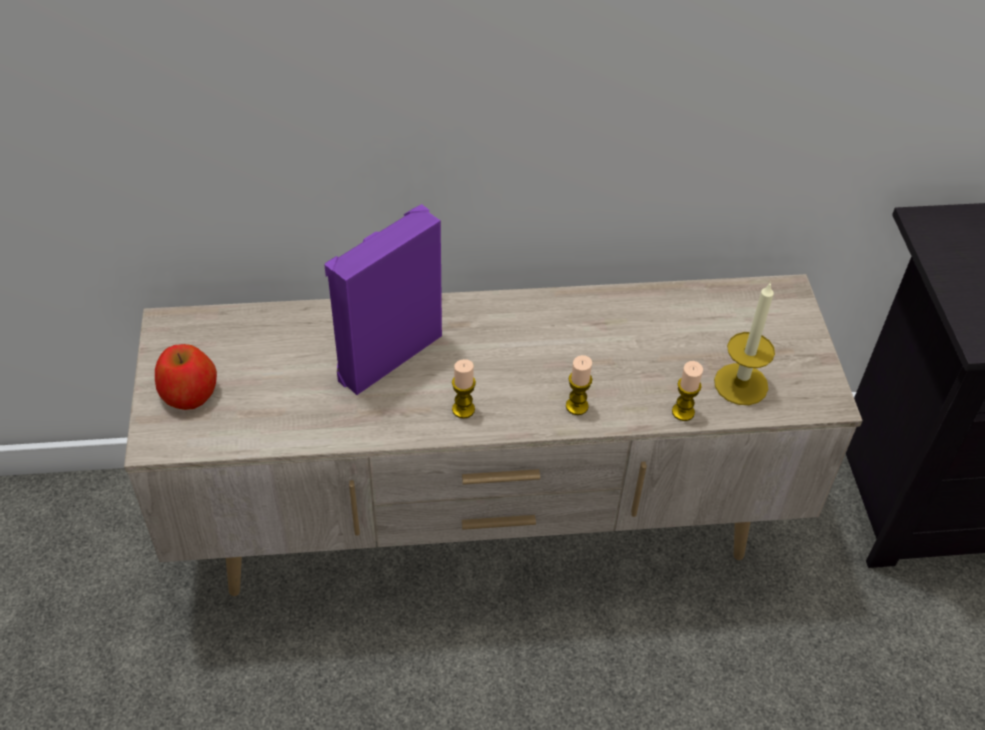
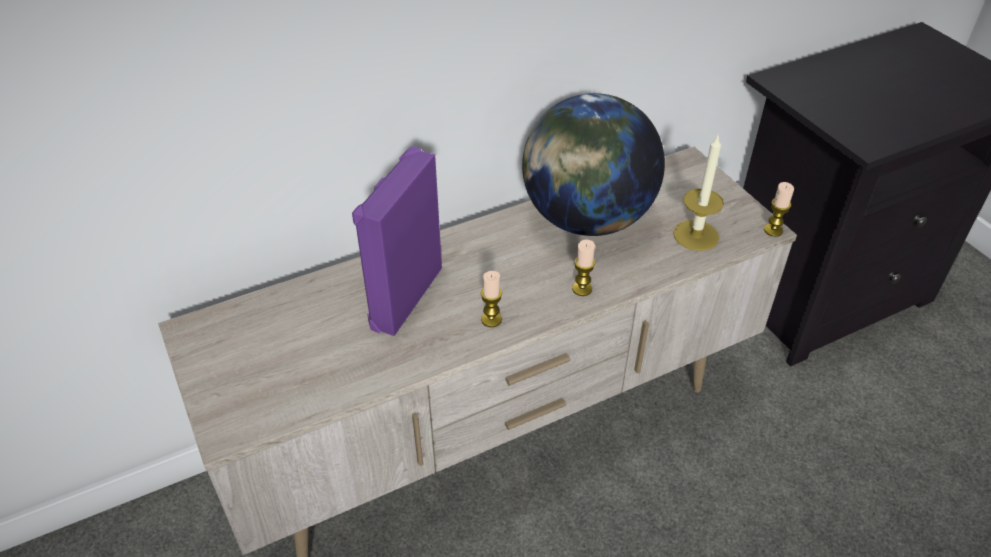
camera: 20 degrees left, 5 degrees down
apple [155,344,217,410] -> none
candle [672,361,703,421] -> candle moved to [764,182,794,237]
none -> globe [522,93,665,236]

